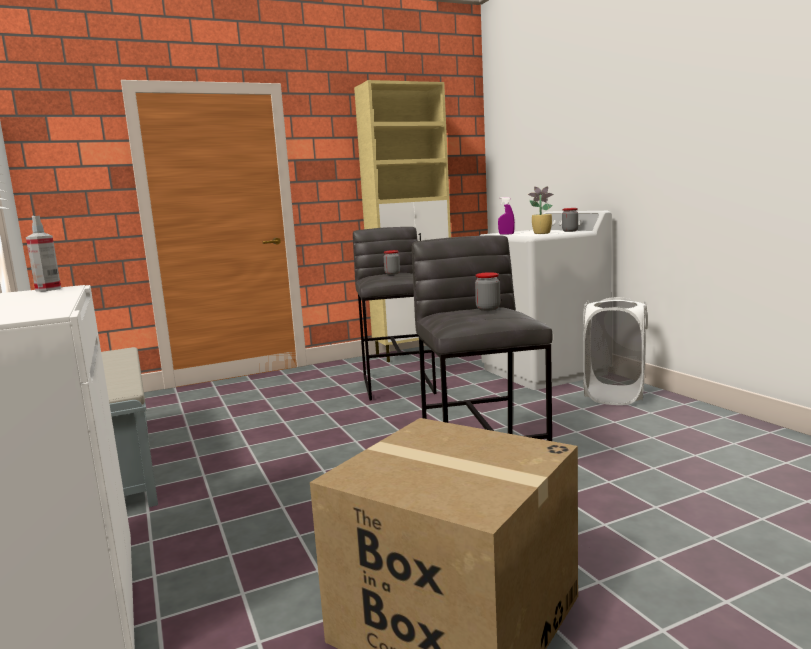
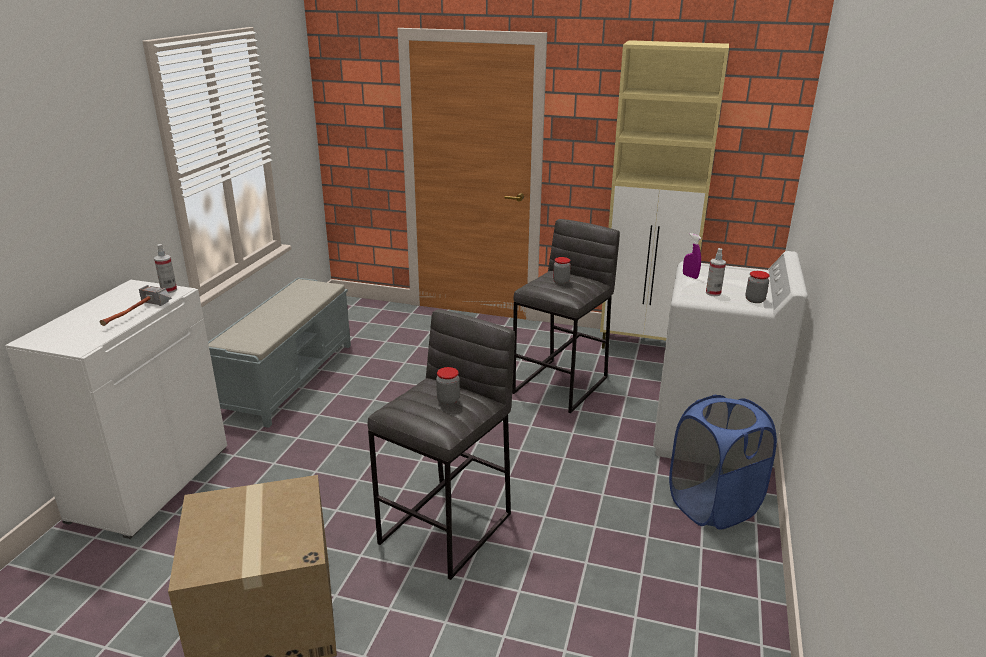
camera: 40 degrees right, 15 degrees up
potted plant [528,186,554,234] -> spray bottle [706,248,726,296]
white laundry basket [583,297,648,405] -> blue laundry basket [669,395,777,530]
none -> hammer [100,285,172,326]

